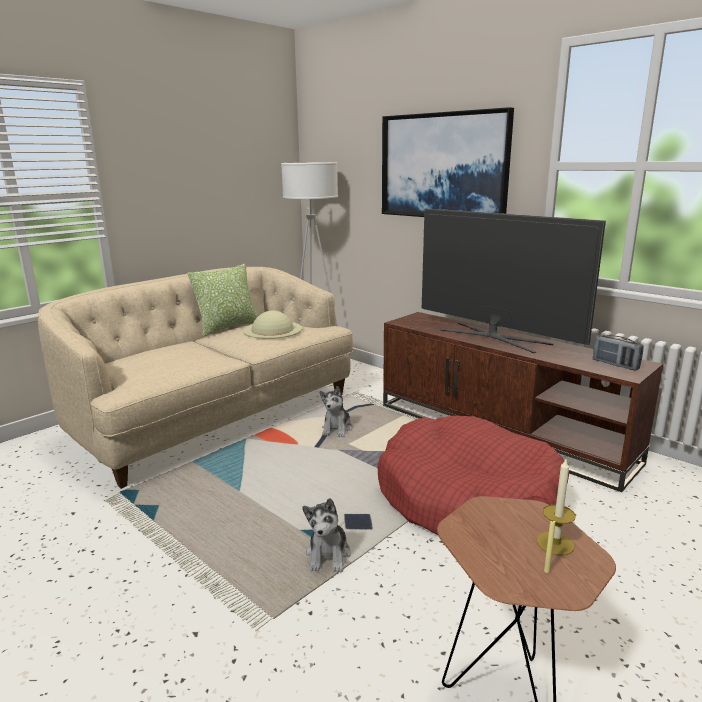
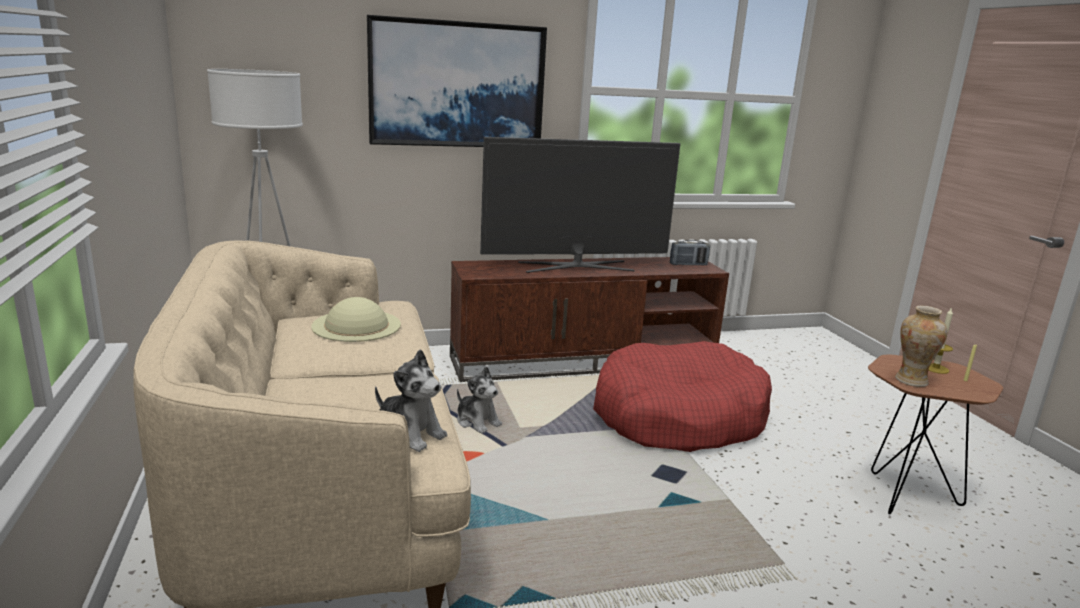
camera: 60 degrees left, 0 degrees up
pillow [187,264,258,336] -> none
plush toy [302,498,351,572] -> plush toy moved to [375,349,447,452]
none -> vase [895,306,947,387]

